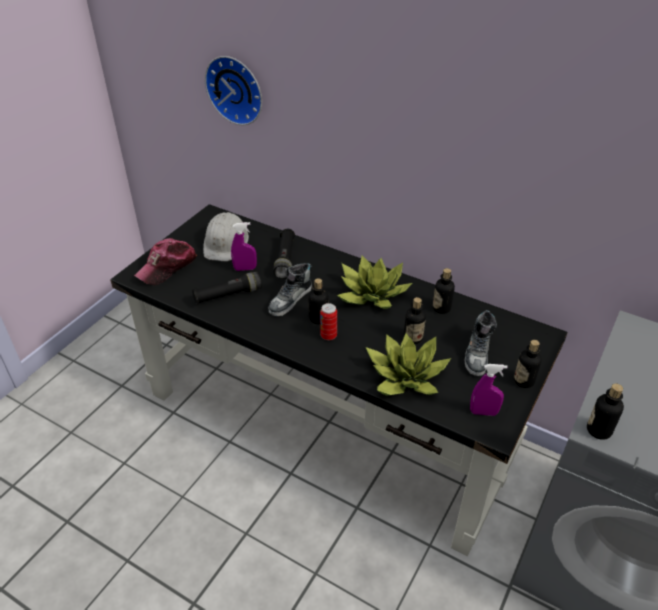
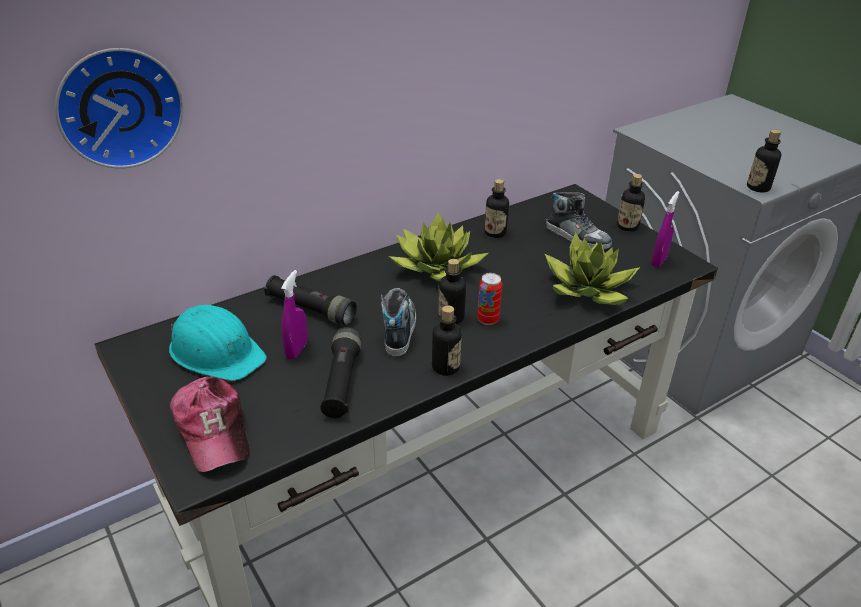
camera: 65 degrees left, 5 degrees down
white hard hat [203,212,249,261] -> turquoise hard hat [169,305,267,381]
shoe [268,263,312,316] -> shoe turned 150 degrees counterclockwise [381,288,416,356]
bottle [404,297,426,344] -> bottle moved to [432,305,462,376]

